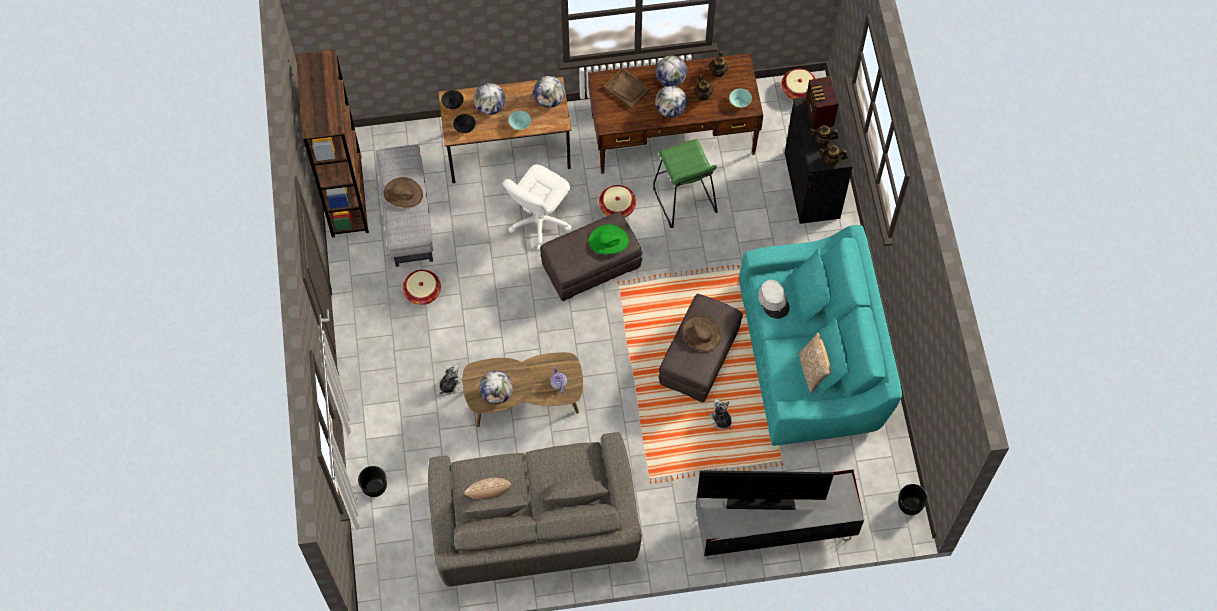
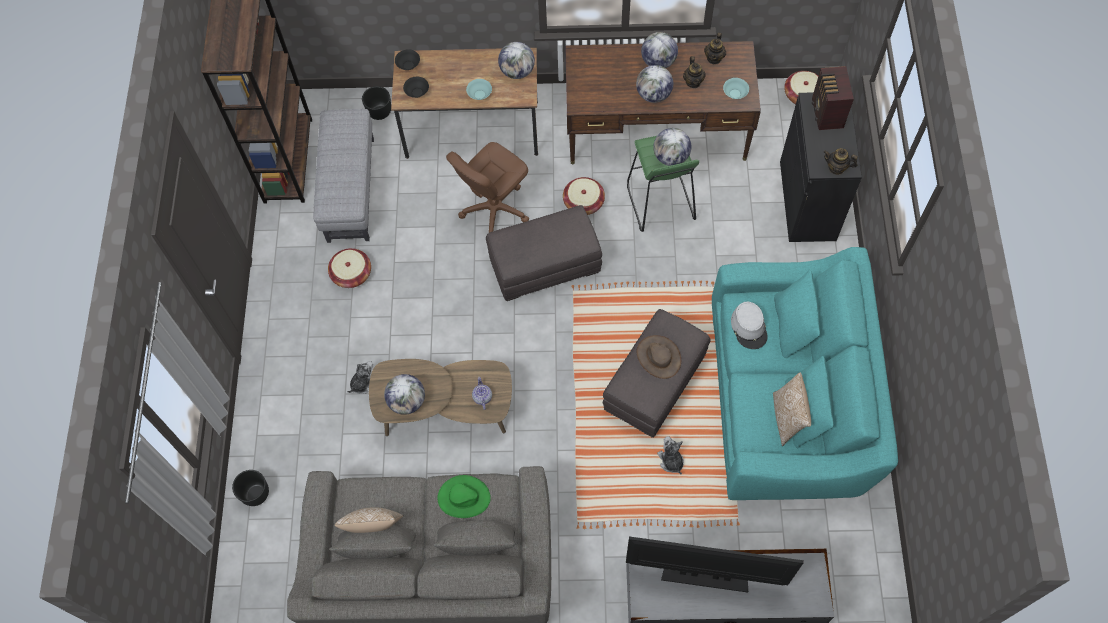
camera: 10 degrees right, 0 degrees up
brown hat [384,177,423,208] -> none
globe [474,83,505,115] -> globe moved to [653,128,691,166]
white office chair [502,164,572,250] -> brown office chair [446,142,529,233]
green hat [589,224,629,255] -> green hat moved to [437,475,491,518]
brown tray [603,67,651,109] -> none
teapot [810,125,839,147] -> none
black planter [898,484,928,515] -> black planter moved to [362,86,391,120]

